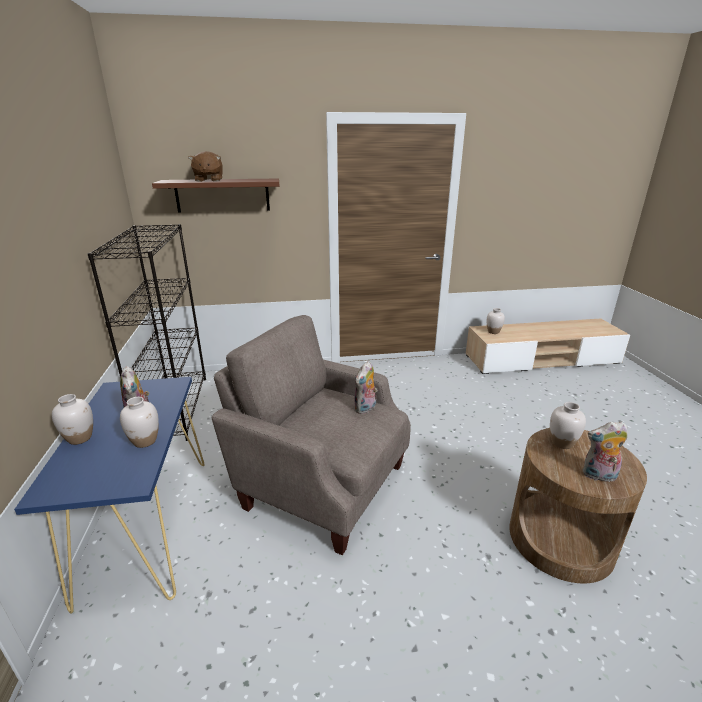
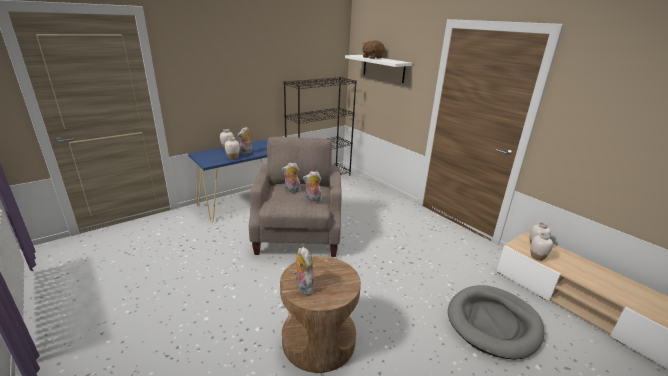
camera: 60 degrees right, 0 degrees up
brown shelf [152,178,279,213] -> white shelf [345,55,412,83]
white vase [550,402,586,449] -> white vase moved to [530,233,553,261]
none -> plush toy [282,163,301,193]
none -> grey dog bed [448,285,544,359]

